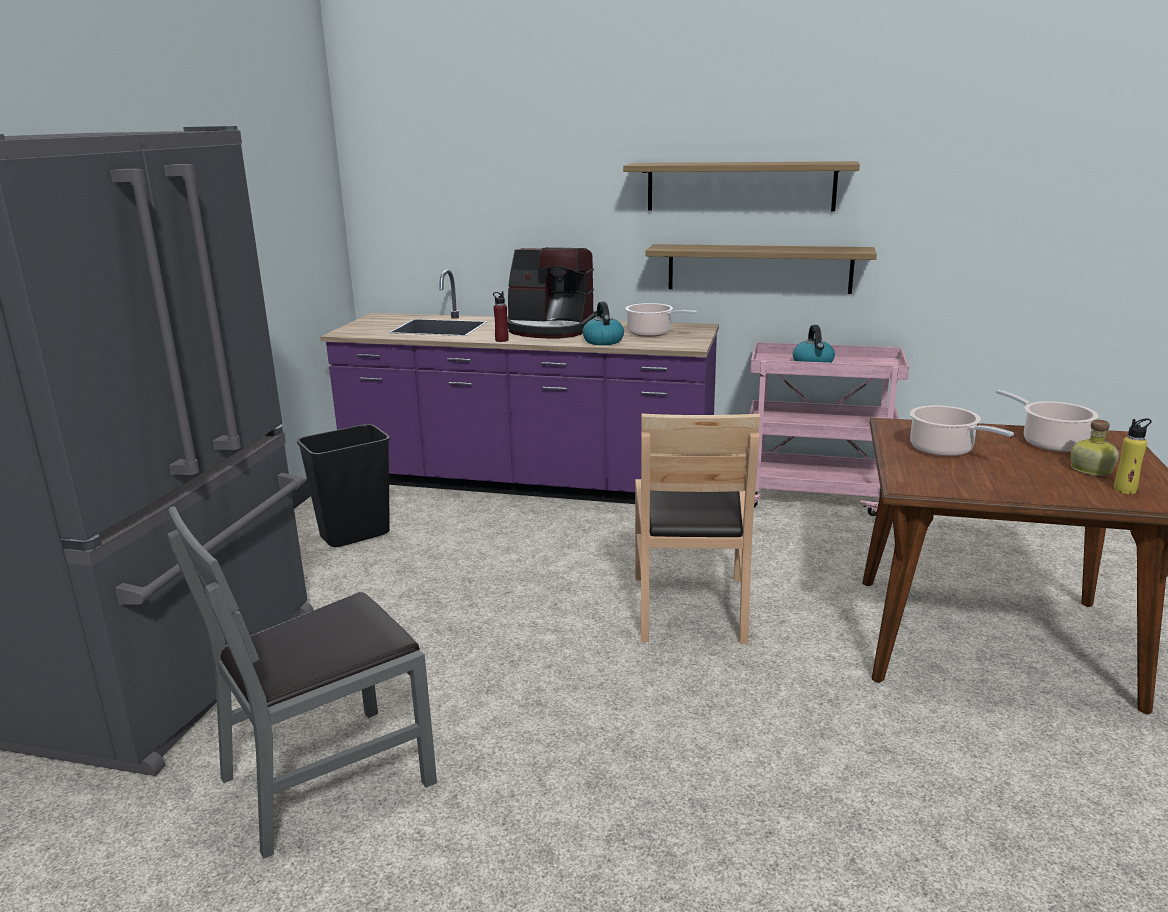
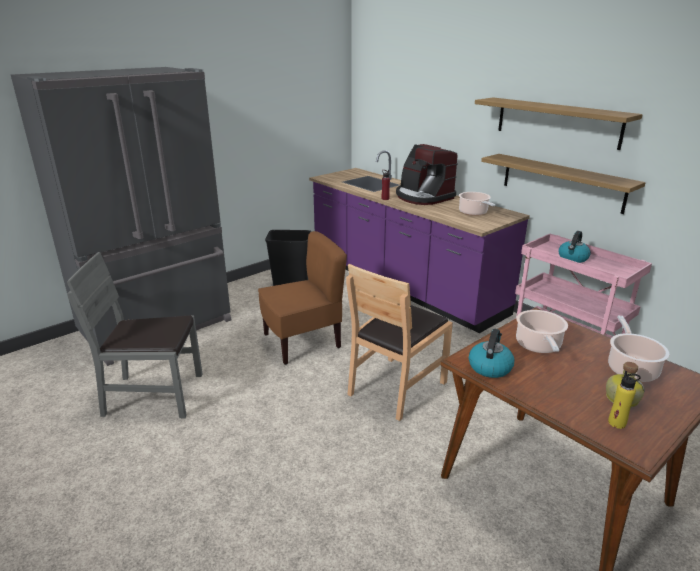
camera: 35 degrees right, 5 degrees up
kettle [582,302,624,345] -> kettle moved to [469,329,514,378]
none -> brown chair [258,231,347,365]

